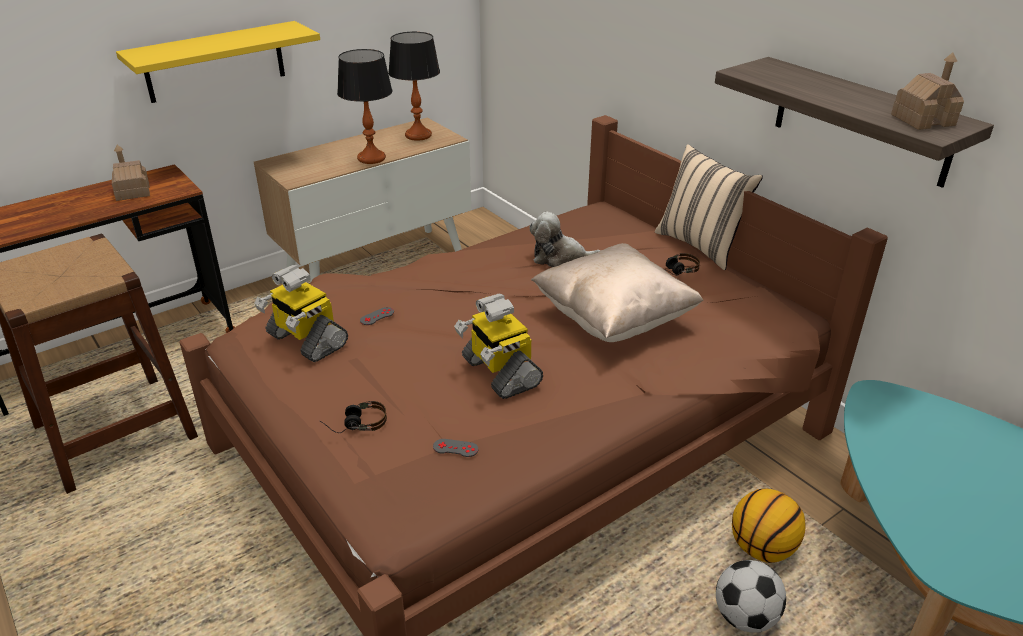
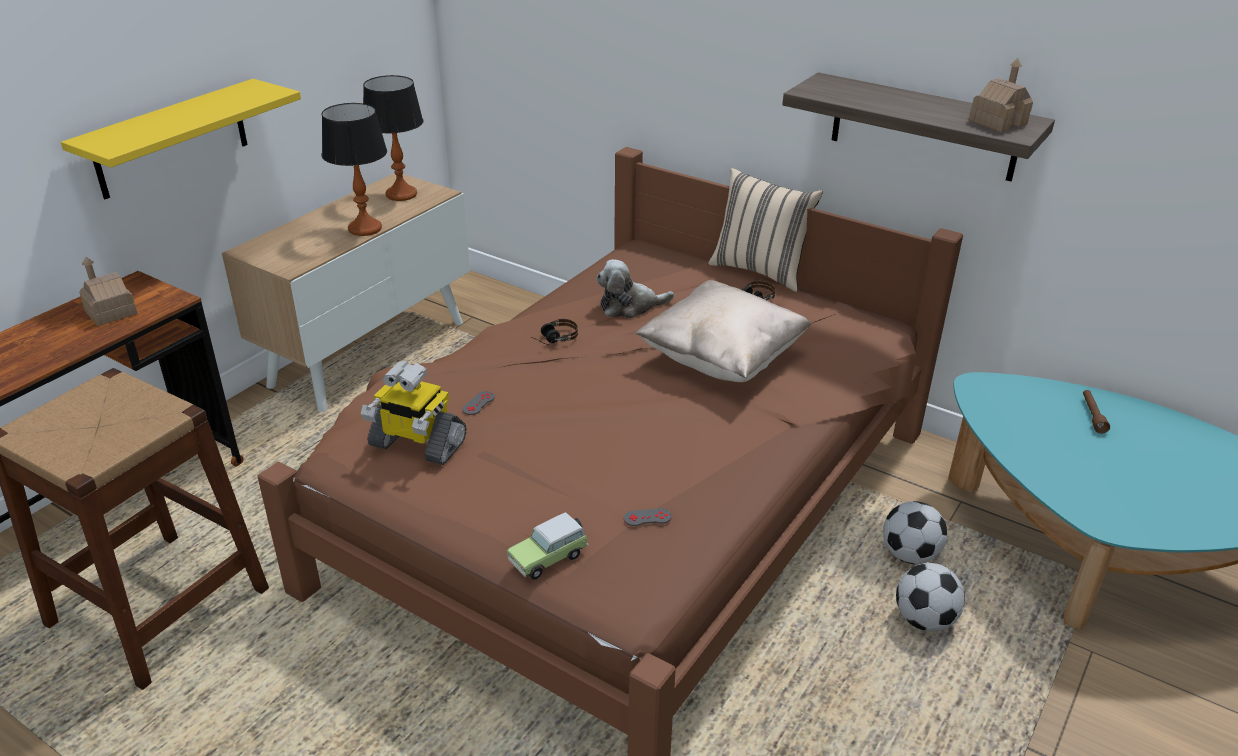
camera: 20 degrees left, 0 degrees up
headphones [319,401,387,433] -> headphones moved to [531,319,578,345]
toy robot [454,293,543,399] -> none
basketball [732,489,806,563] -> football [883,501,947,564]
none -> toy car [507,512,589,580]
none -> brown flashlight [1083,390,1110,434]

